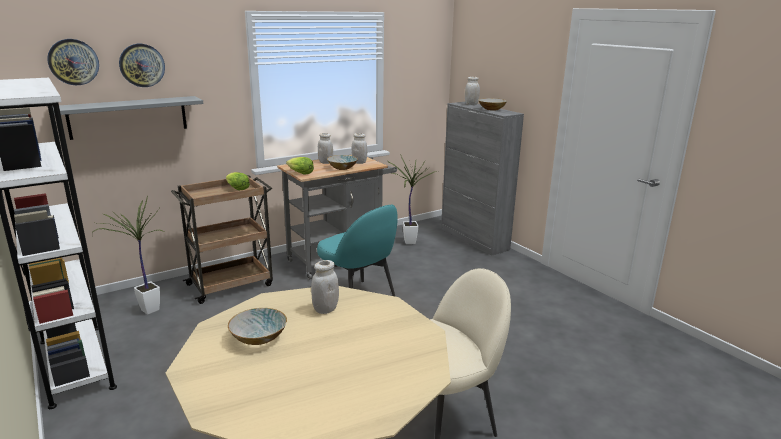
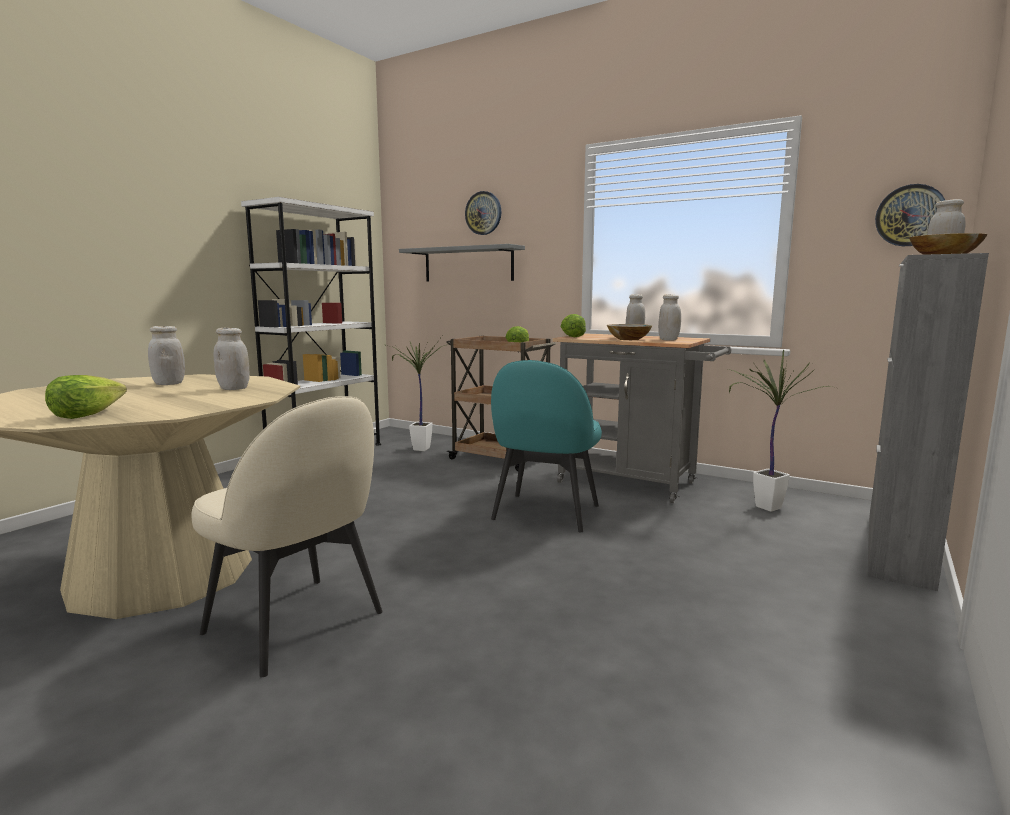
camera: 65 degrees right, 10 degrees down
wall clock [47,39,99,85] -> wall clock moved to [875,184,945,246]
bowl [228,308,287,345] -> white jar [148,326,185,385]
none -> lettuce [45,375,127,419]

